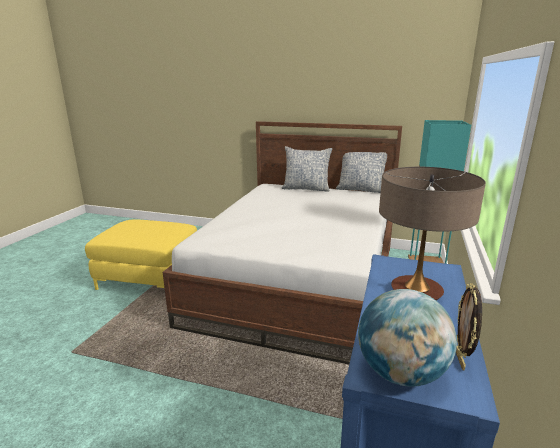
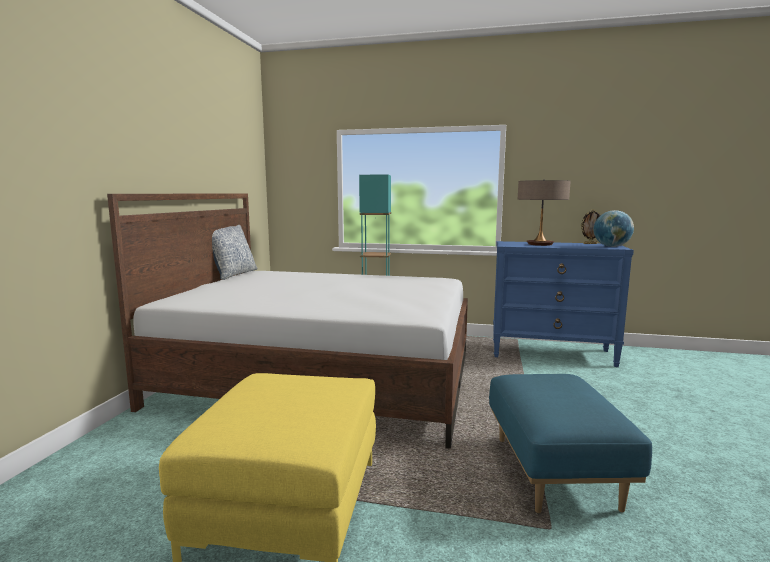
camera: 95 degrees left, 10 degrees down
pillow [282,146,332,192] -> none
none -> blue ottoman [489,374,652,513]

